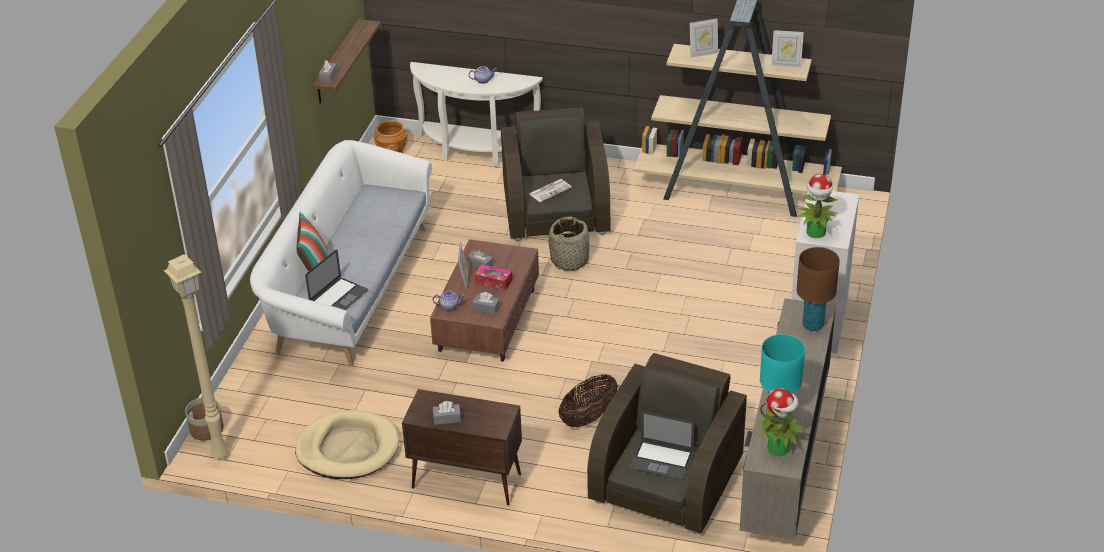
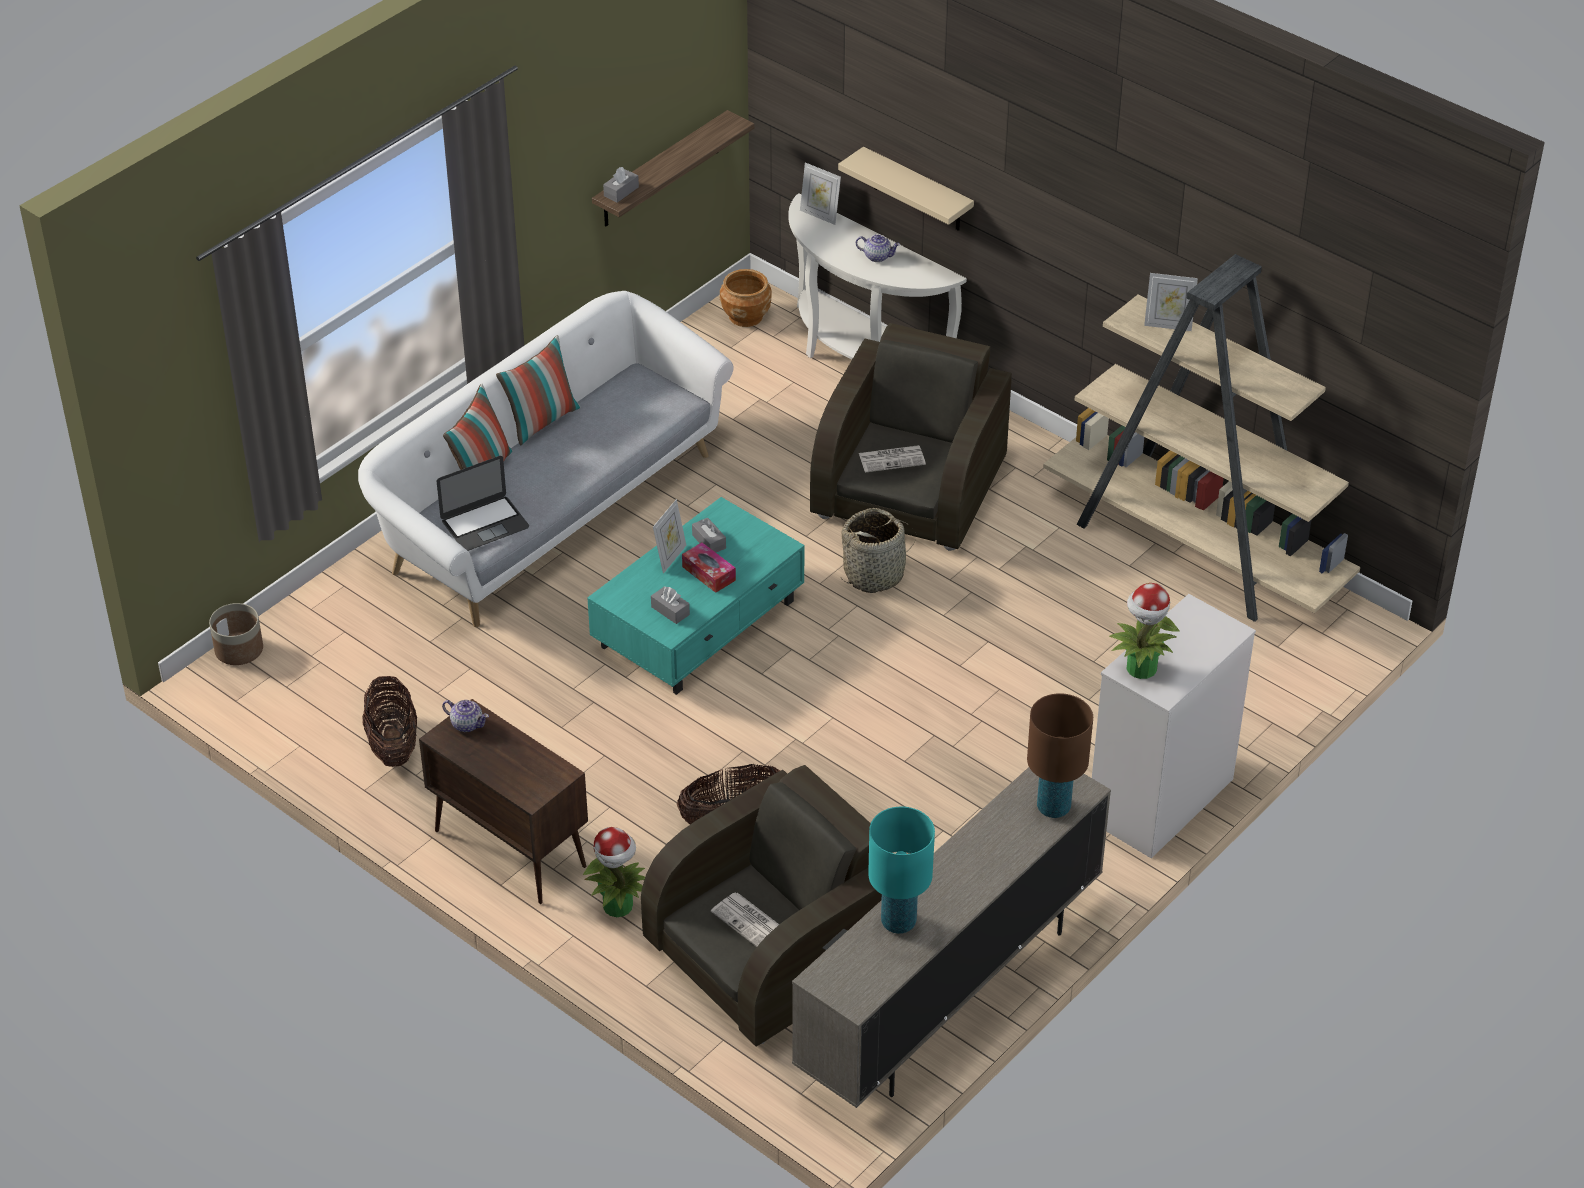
camera: 25 degrees right, 5 degrees up
beige floor lamp [164,254,228,460] -> none
beige dog bed [295,410,399,479] -> basket [362,676,417,767]
brown coffee table [430,239,539,362] -> turquoise coffee table [587,497,804,695]
teapot [433,291,465,311] -> teapot moved to [442,700,489,732]
grey tissue box [433,401,461,425] -> none
laptop [630,411,694,479] -> newspaper [711,893,779,947]
potted plant [757,388,805,456] -> potted plant moved to [583,827,645,917]
picture frame [771,30,804,67] -> picture frame moved to [800,162,841,225]
none -> pillow [496,335,581,445]
none -> beige shelf [838,147,974,231]

